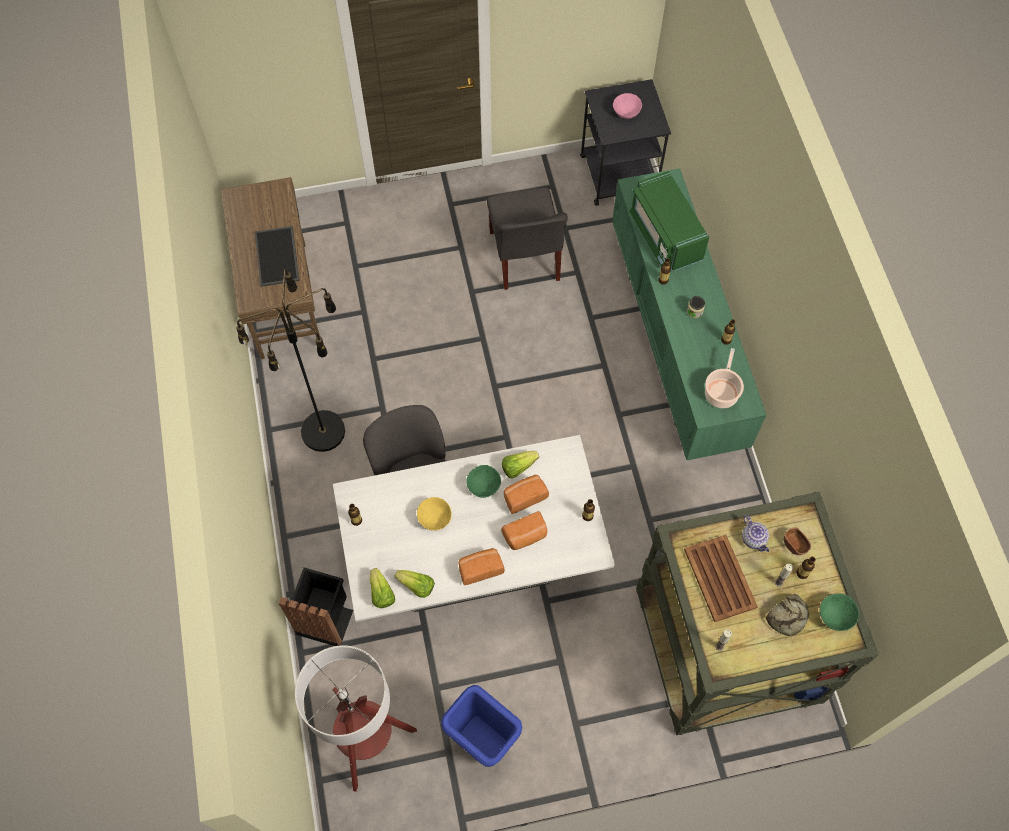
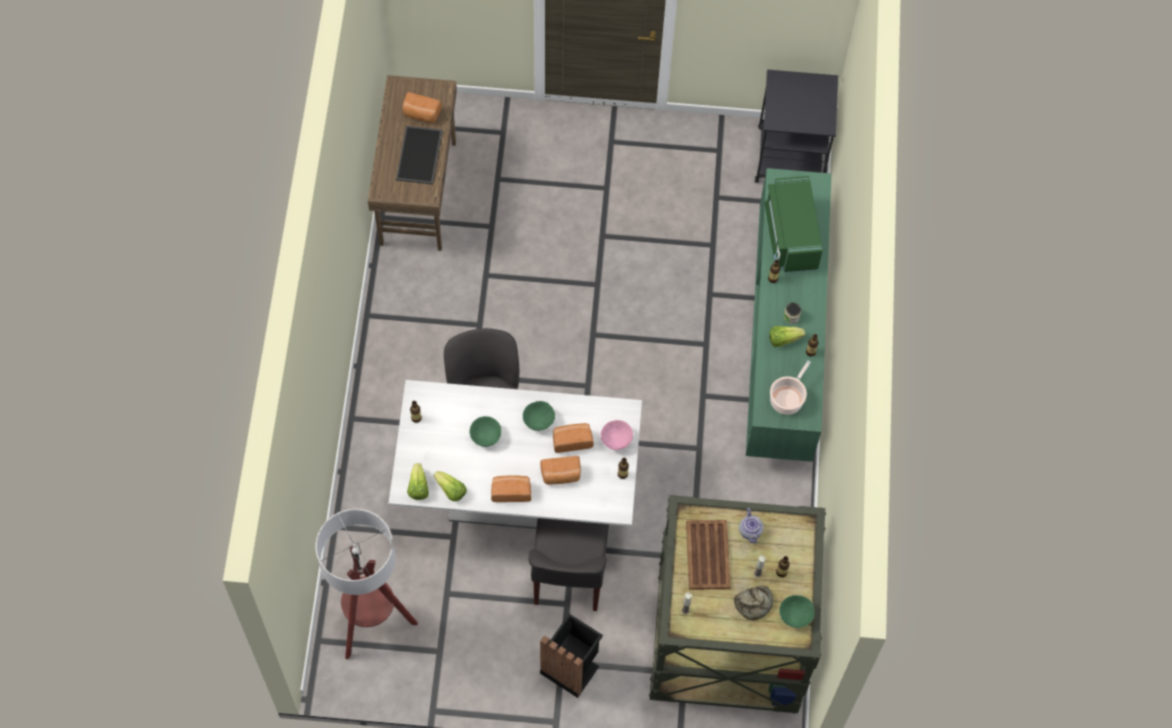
camera: 15 degrees right, 0 degrees up
floor lamp [236,269,345,452] -> none
black trash can [278,568,353,646] -> black trash can moved to [540,614,603,698]
yellow bowl [417,497,452,531] -> green bowl [469,416,501,447]
blue trash can [441,685,522,767] -> none
grey chair [487,187,568,290] -> grey chair moved to [528,518,609,611]
lettuce [502,451,539,479] -> lettuce moved to [769,326,805,347]
pink bowl [613,93,642,119] -> pink bowl moved to [601,420,633,450]
brown bowl [784,528,811,555] -> none
none -> bread [402,92,442,123]

